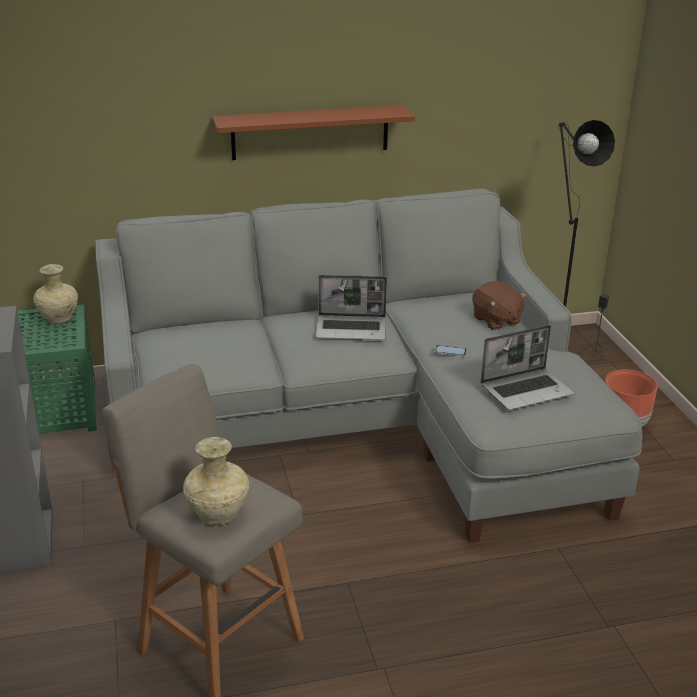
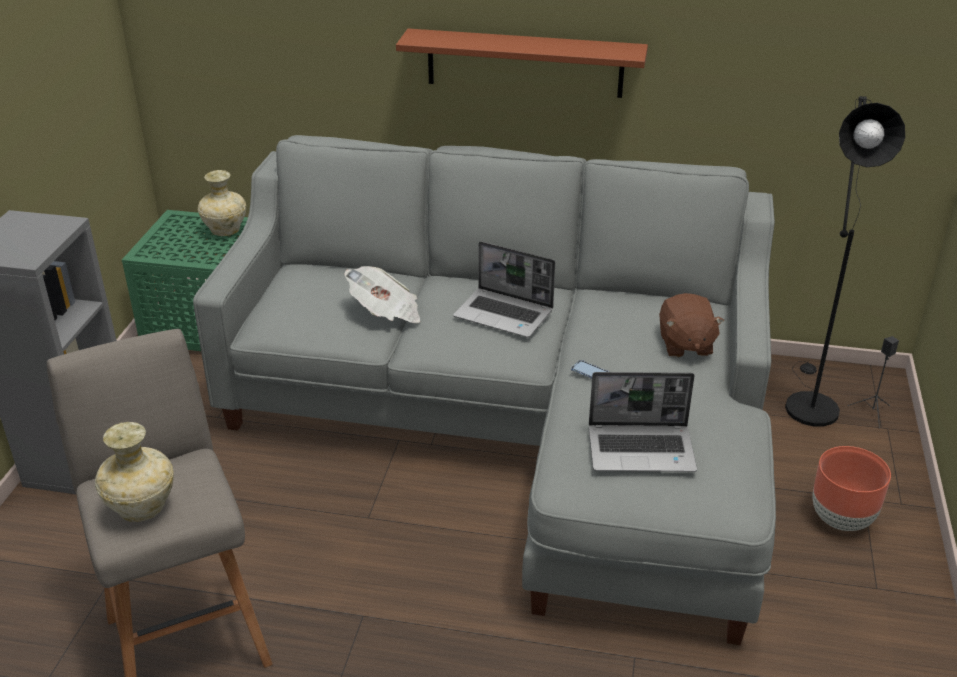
camera: 25 degrees right, 5 degrees up
none -> newspaper [344,266,420,323]

